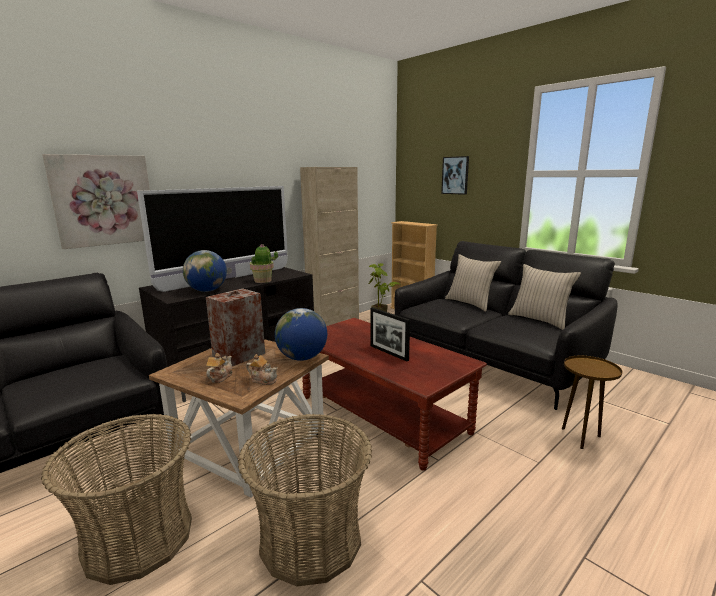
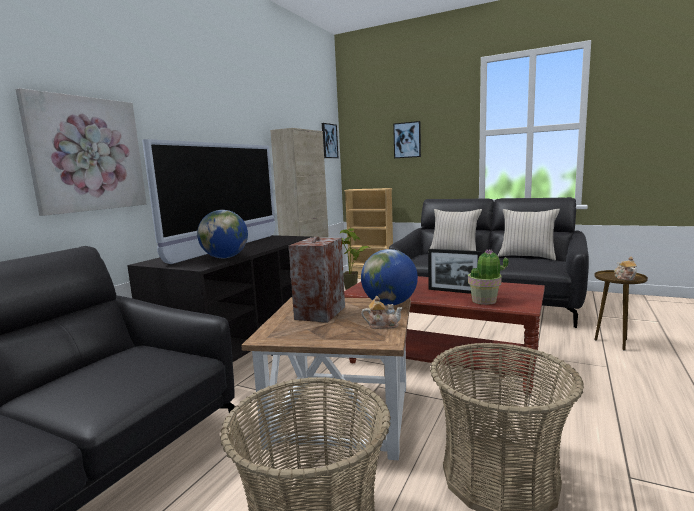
camera: 20 degrees left, 5 degrees down
teapot [206,353,233,383] -> teapot moved to [614,257,637,280]
potted plant [250,244,278,283] -> potted plant moved to [468,249,508,305]
none -> picture [322,123,338,158]

